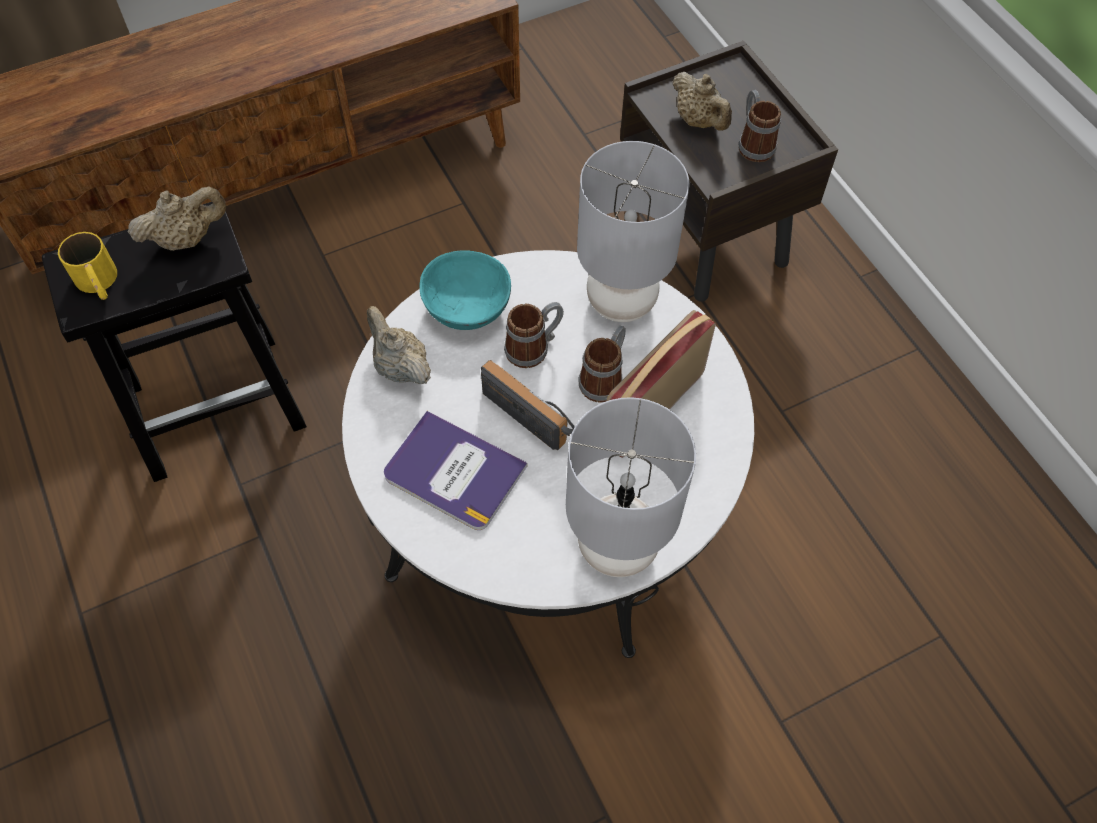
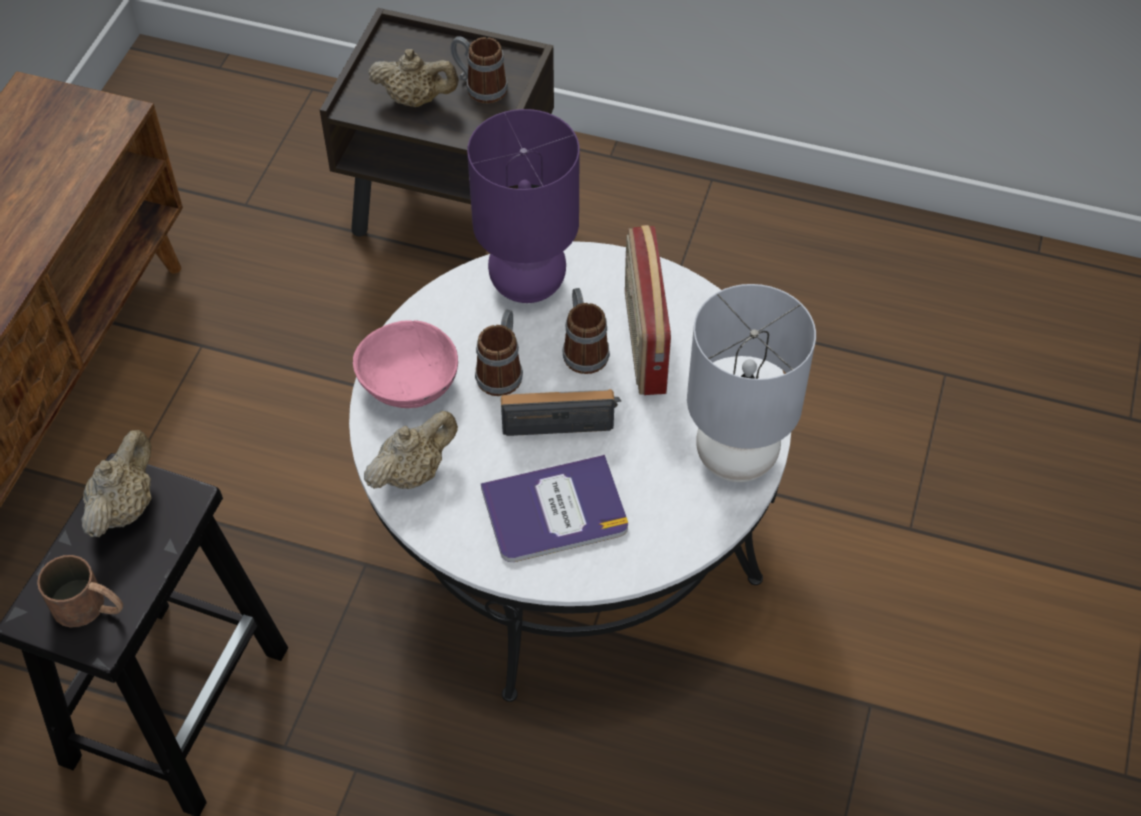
camera: 45 degrees left, 5 degrees down
yellow mug [58,232,117,300] -> brown mug [37,555,123,627]
beige teapot [367,306,431,385] -> beige teapot turned 135 degrees clockwise [364,411,458,489]
turquoise bowl [420,250,511,330] -> pink bowl [353,320,458,408]
grey table lamp [577,141,690,322] -> purple table lamp [467,109,580,303]

